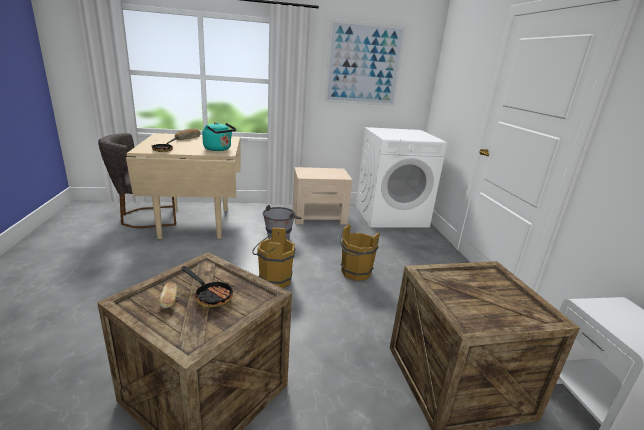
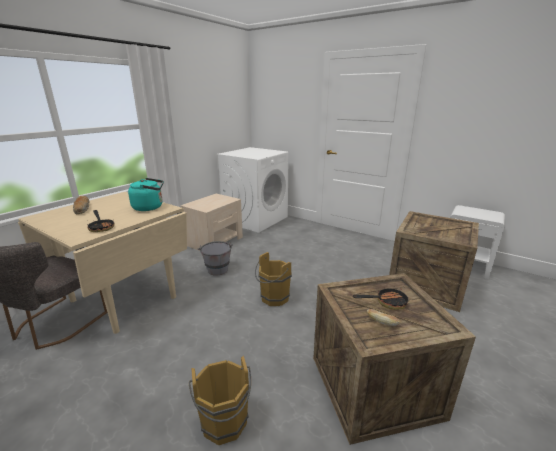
camera: 45 degrees left, 0 degrees up
picture [324,19,406,106] -> none
brown bucket [340,224,380,281] -> brown bucket moved to [189,356,251,445]

